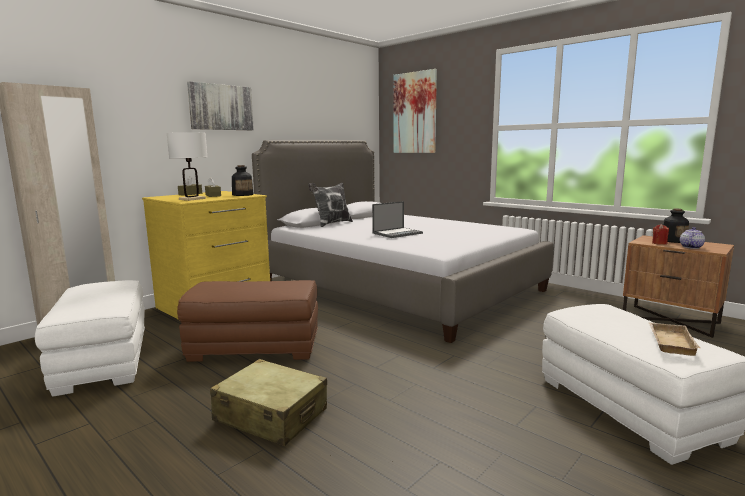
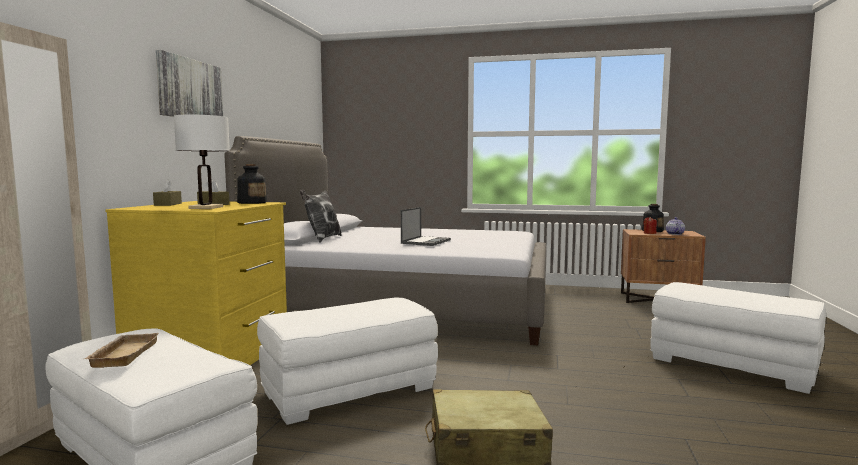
camera: 30 degrees left, 5 degrees down
brown ottoman [177,280,318,362] -> white ottoman [257,297,438,425]
picture [393,69,437,153] -> none
beige tray [649,323,701,356] -> beige tray moved to [85,333,159,368]

